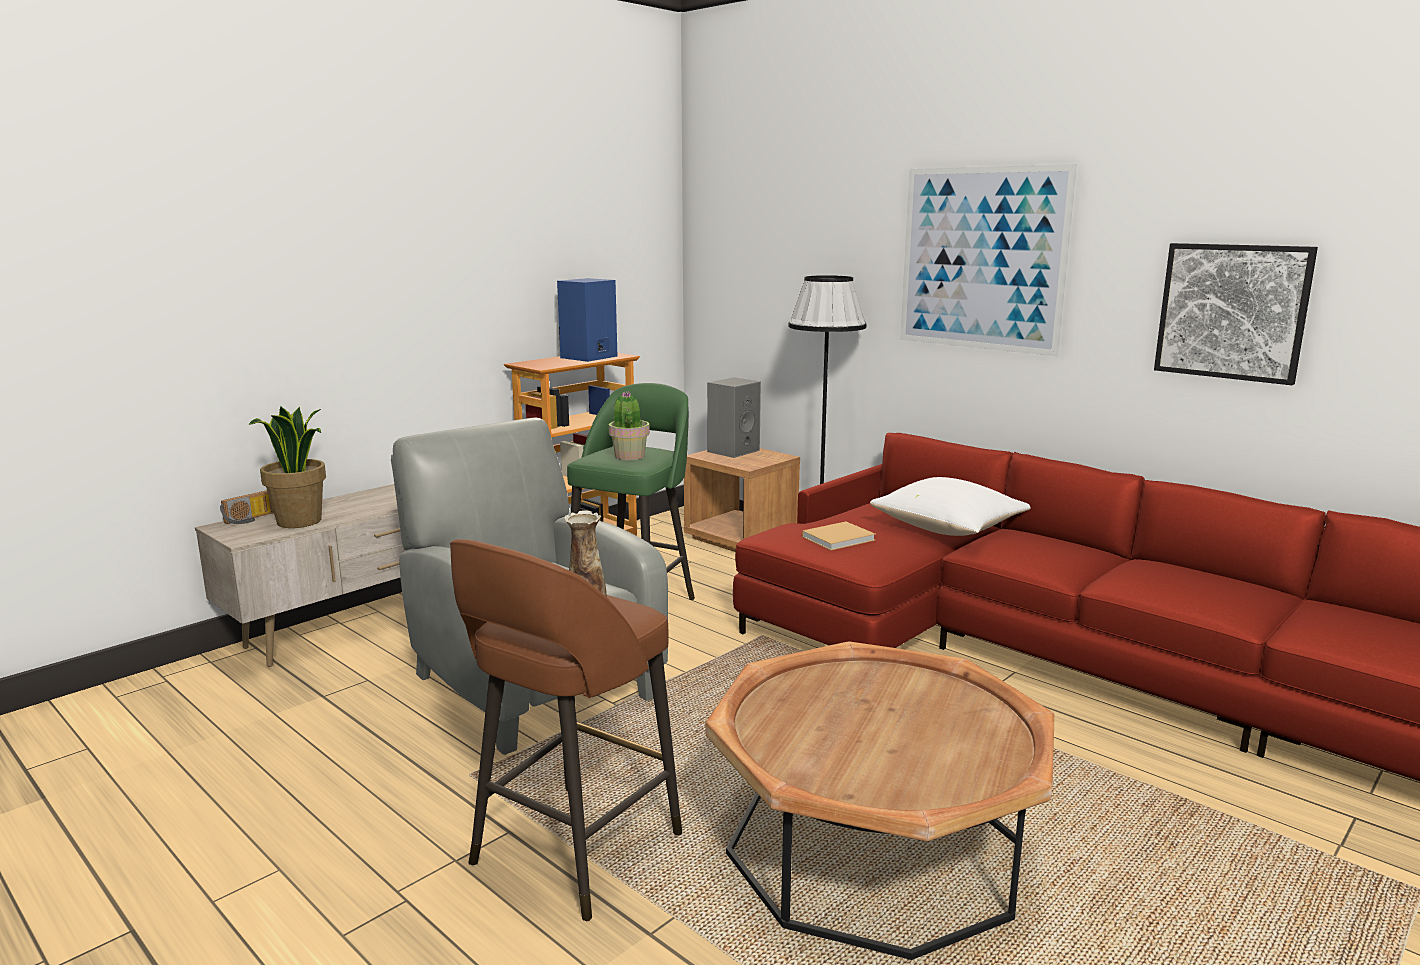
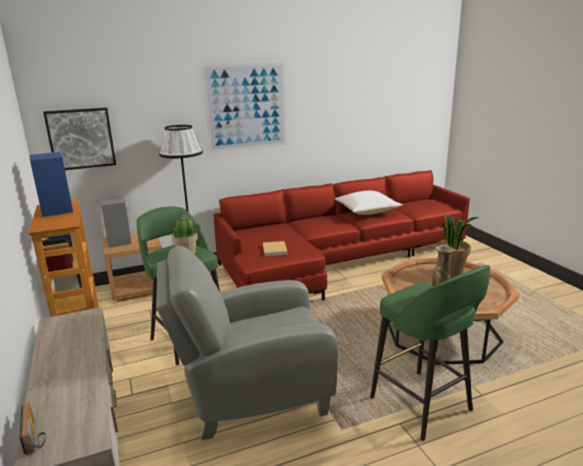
camera: 65 degrees left, 5 degrees up
potted plant [249,407,326,528] -> potted plant moved to [438,214,479,277]
brown stool [450,539,682,921] -> green stool [370,265,490,441]
white pillow [870,477,1031,536] -> white pillow moved to [335,191,403,215]
picture [1154,243,1318,385] -> picture moved to [43,108,116,170]

